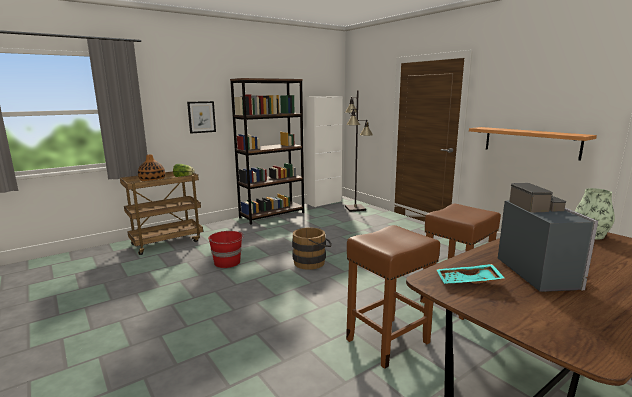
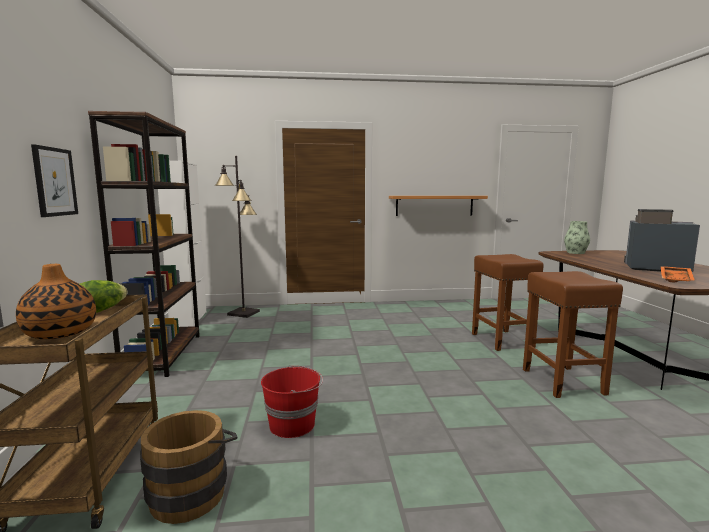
camera: 60 degrees left, 5 degrees down
brown bucket [292,227,332,270] -> brown bucket moved to [140,410,238,524]
turquoise tray [436,264,505,284] -> orange tray [661,266,695,282]

